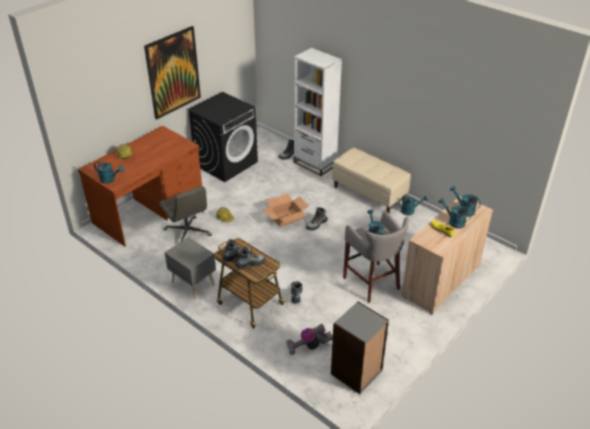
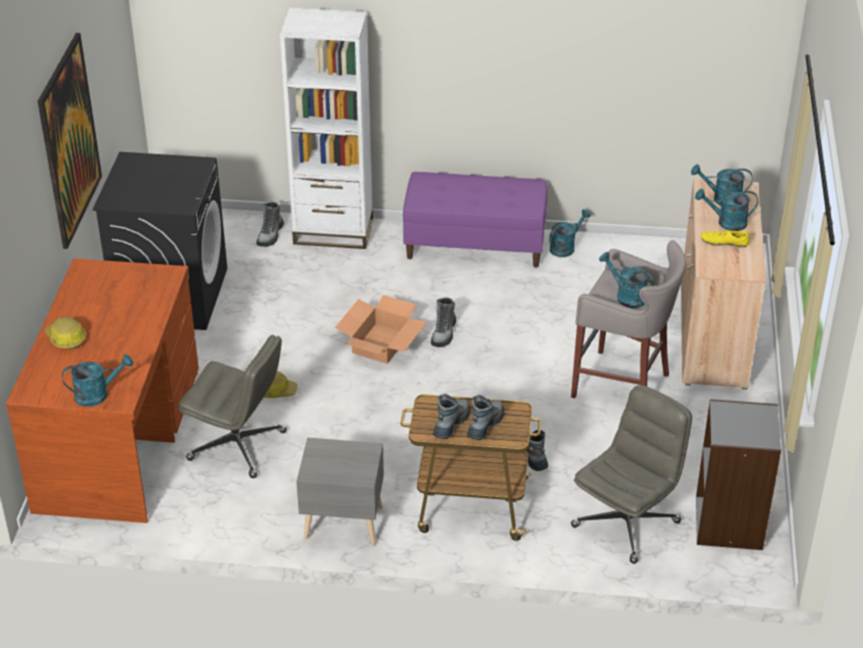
camera: 35 degrees left, 0 degrees up
vacuum cleaner [286,324,333,355] -> grey office chair [571,385,692,564]
beige bench [332,148,411,213] -> purple bench [403,172,548,268]

